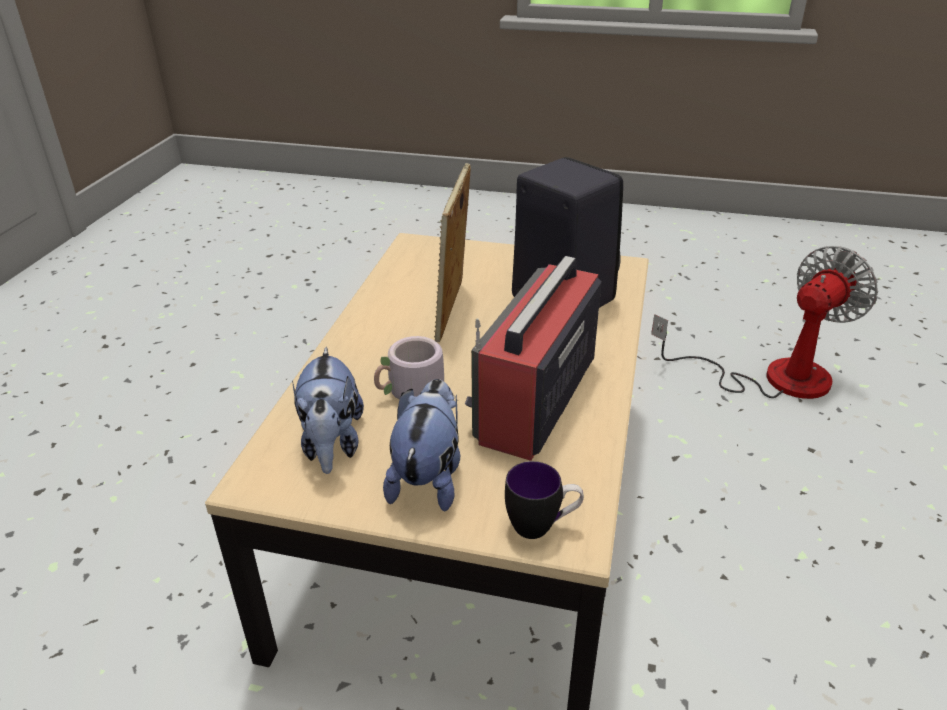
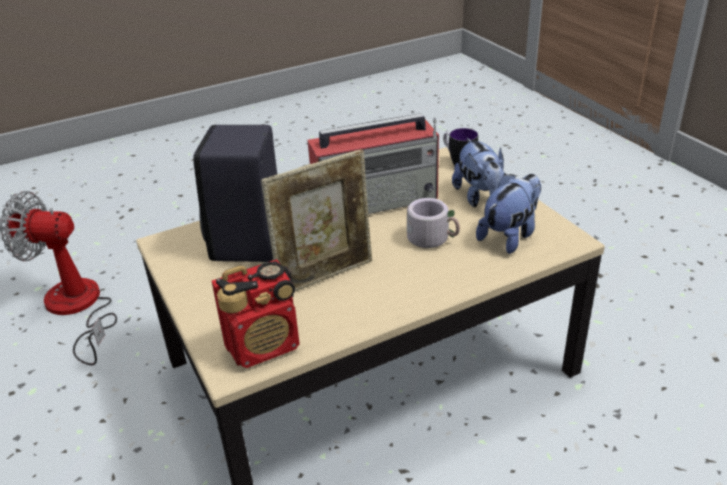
camera: 130 degrees left, 0 degrees up
plush toy [383,379,460,512] -> plush toy turned 75 degrees counterclockwise [452,138,505,207]
none -> radio [212,259,300,368]

